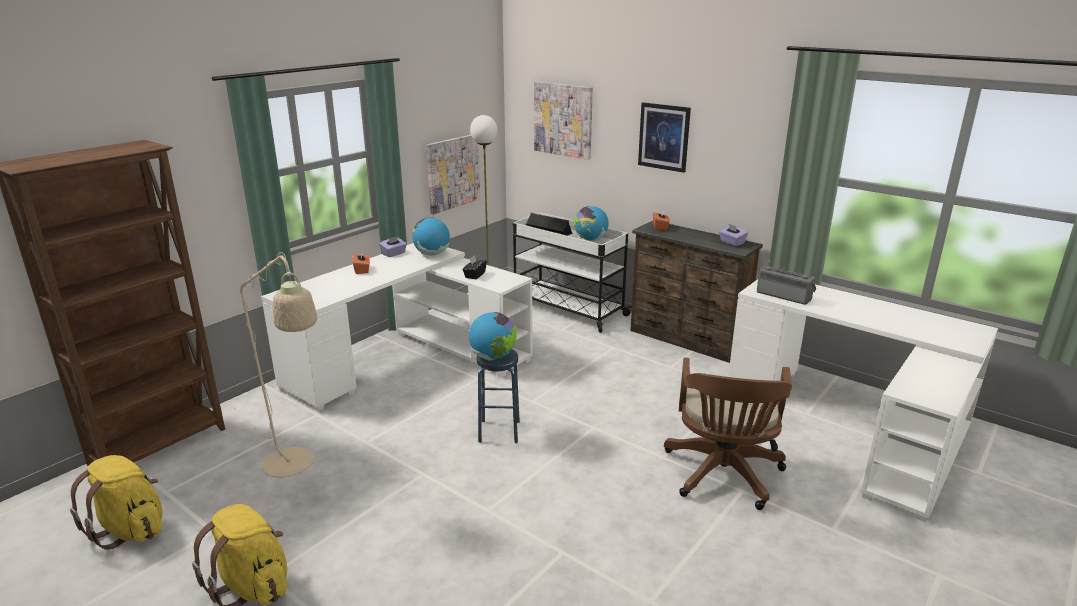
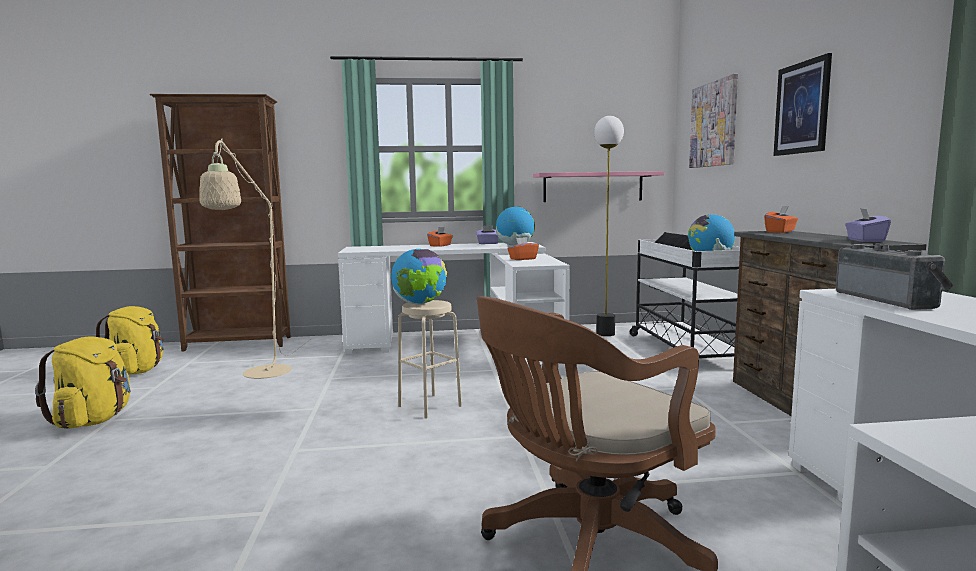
camera: 45 degrees right, 15 degrees down
picture [426,135,480,214] -> pink shelf [533,171,665,202]
black tissue box [462,255,487,279] -> orange tissue box [507,237,539,260]
blue stool [477,349,520,443] -> beige stool [398,300,462,419]

